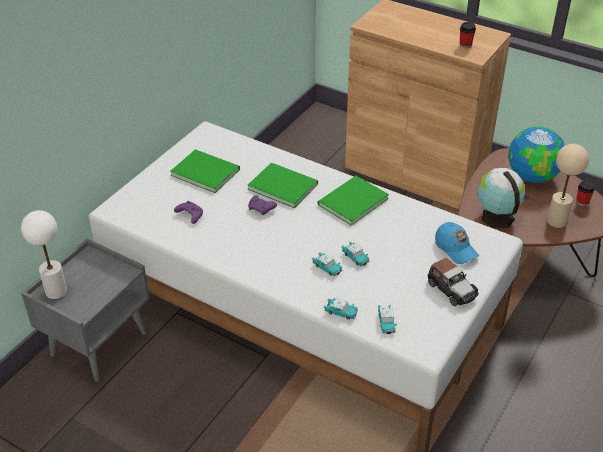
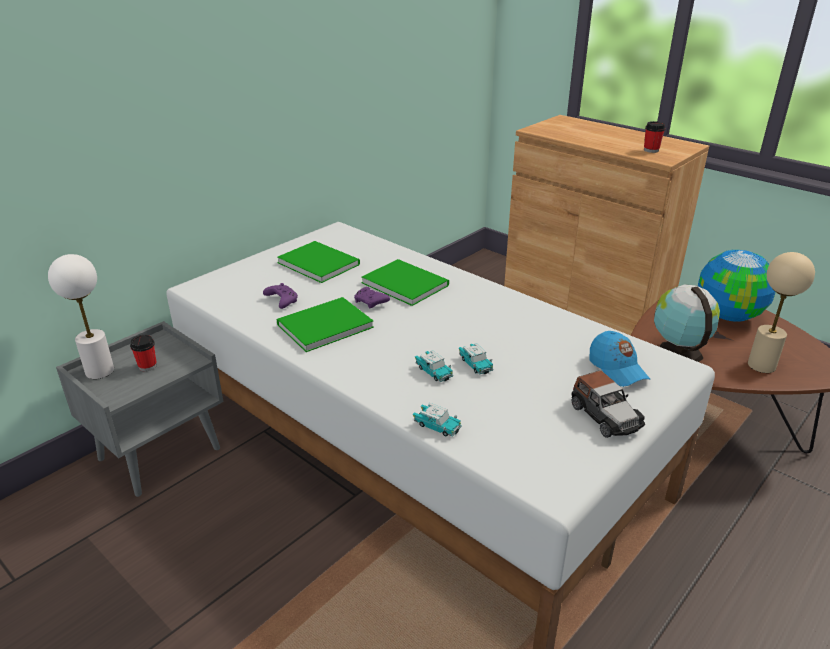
camera: 10 degrees right, 10 degrees down
green book [317,176,389,226] -> green book moved to [277,297,374,352]
toy car [378,305,397,334] -> none
cup [576,180,595,206] -> cup moved to [130,335,157,371]

